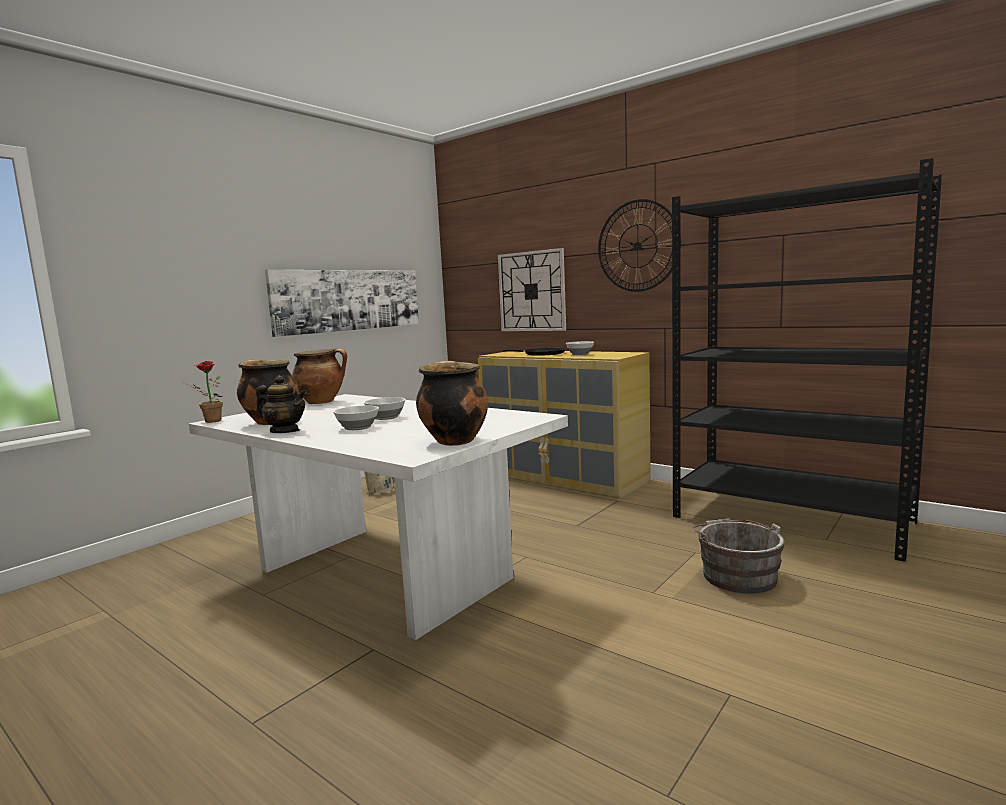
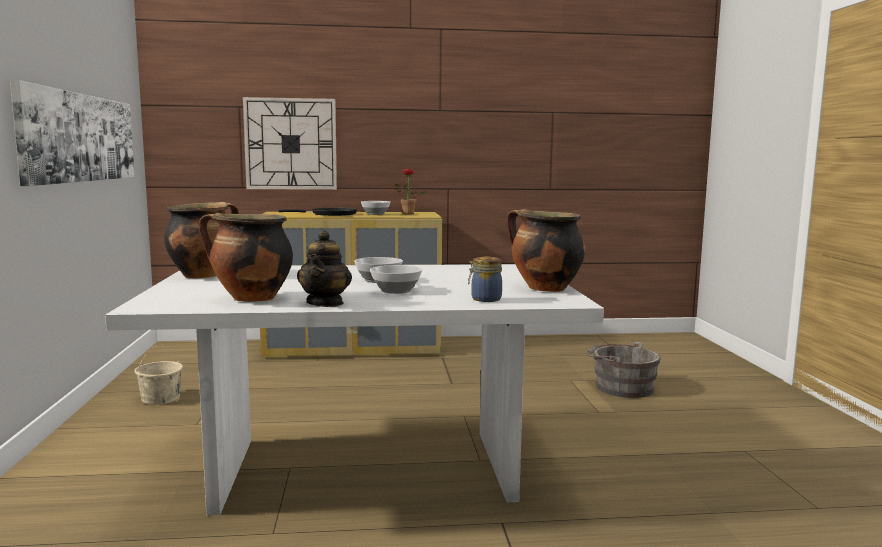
camera: 45 degrees left, 0 degrees up
potted plant [184,361,223,423] -> potted plant moved to [395,168,425,214]
teapot [256,375,307,433] -> teapot turned 120 degrees clockwise [297,230,352,307]
wall clock [598,199,678,292] -> none
black bookcase [672,158,942,562] -> none
none -> jar [468,256,502,302]

